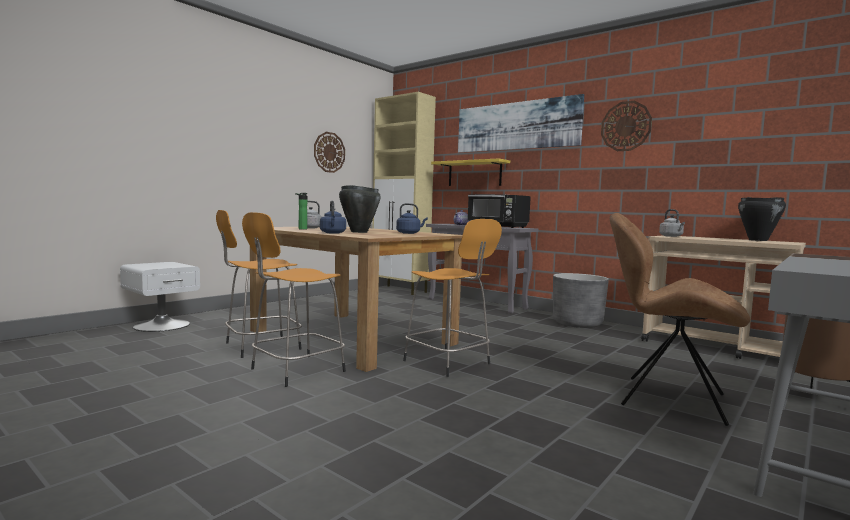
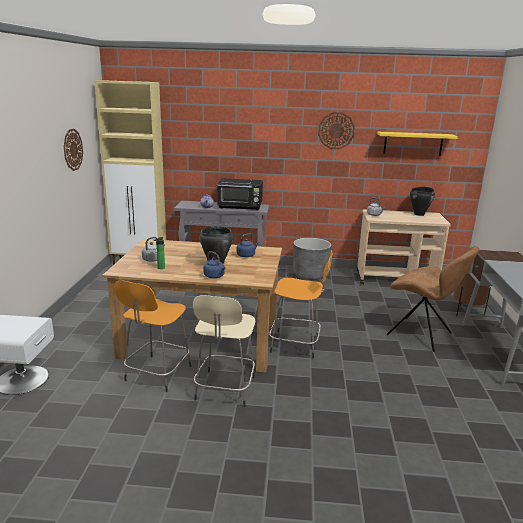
camera: 35 degrees left, 15 degrees up
orange stool [242,212,346,387] -> beige stool [193,295,255,407]
yellow shelf [431,159,510,186] -> yellow shelf moved to [377,132,458,156]
picture [458,94,584,153] -> none
brown chair [610,213,750,426] -> brown chair turned 135 degrees counterclockwise [386,246,479,352]

